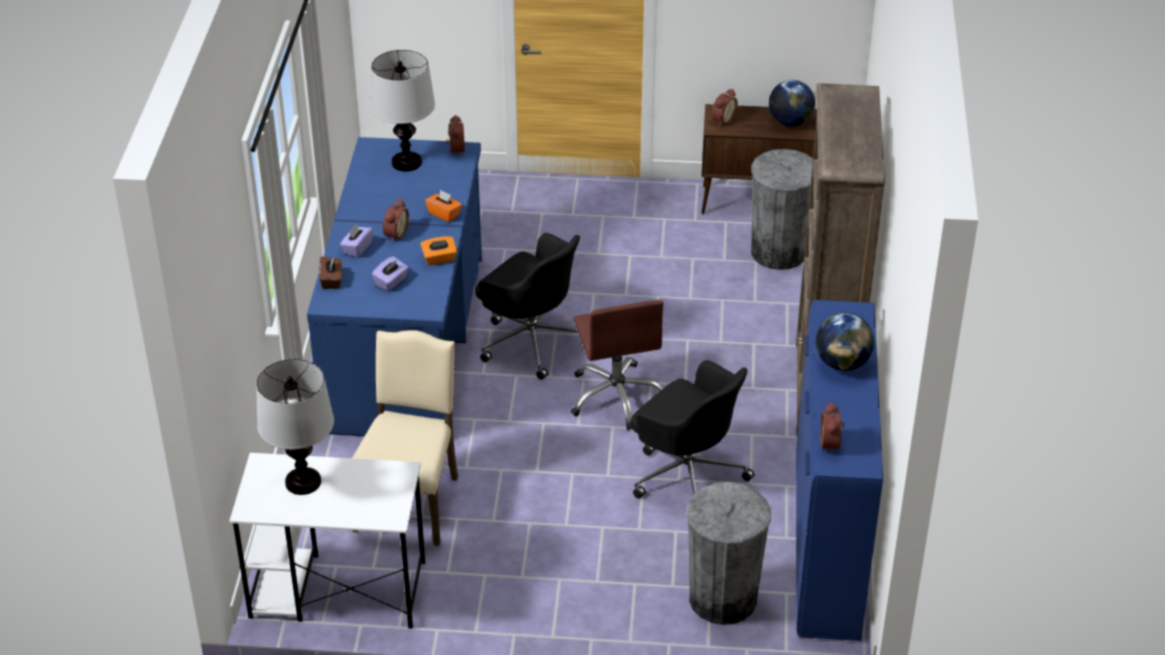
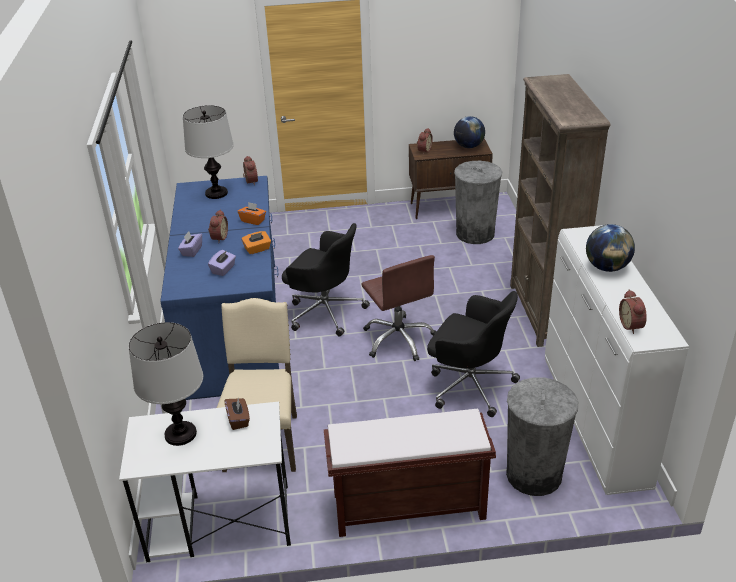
camera: 10 degrees left, 5 degrees down
brown tissue box [319,257,342,289] -> brown tissue box moved to [225,396,250,430]
blue dresser [796,300,883,641] -> white dresser [545,225,689,495]
none -> brown bench [324,409,496,537]

